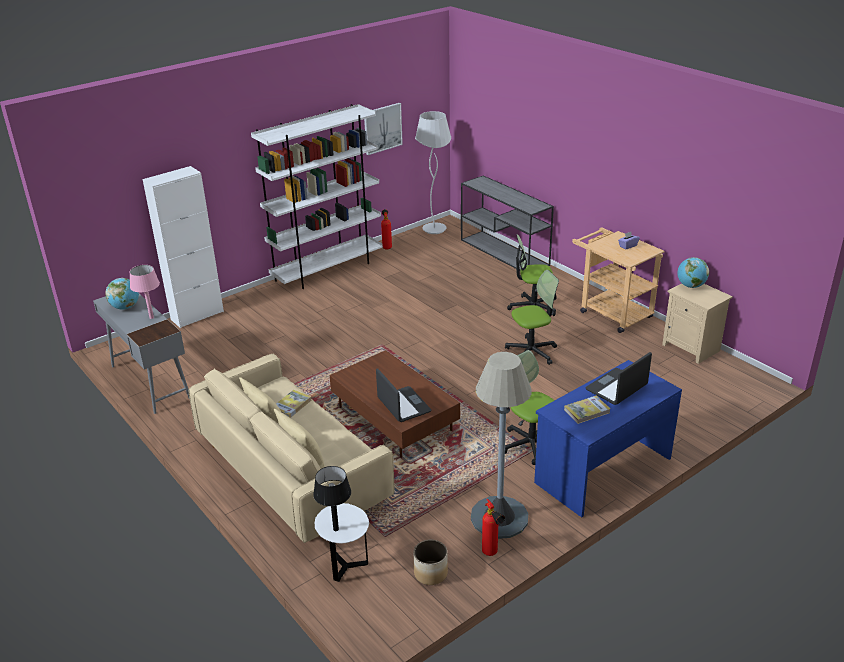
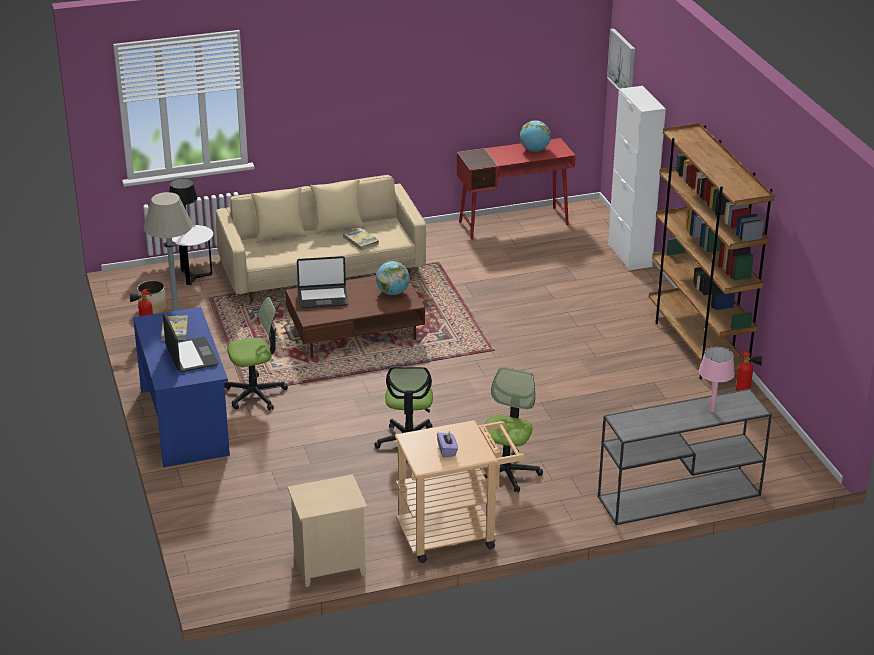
camera: 110 degrees right, 0 degrees up
grey desk [93,294,190,414] -> red desk [457,138,576,239]
pink table lamp [130,265,160,319] -> pink table lamp moved to [699,347,735,412]
white bookcase [251,104,383,289] -> brown bookcase [649,123,775,379]
picture [364,103,403,155] -> picture moved to [607,28,635,90]
white floor lamp [415,111,451,234] -> none
globe [677,257,709,288] -> globe moved to [376,261,410,295]

